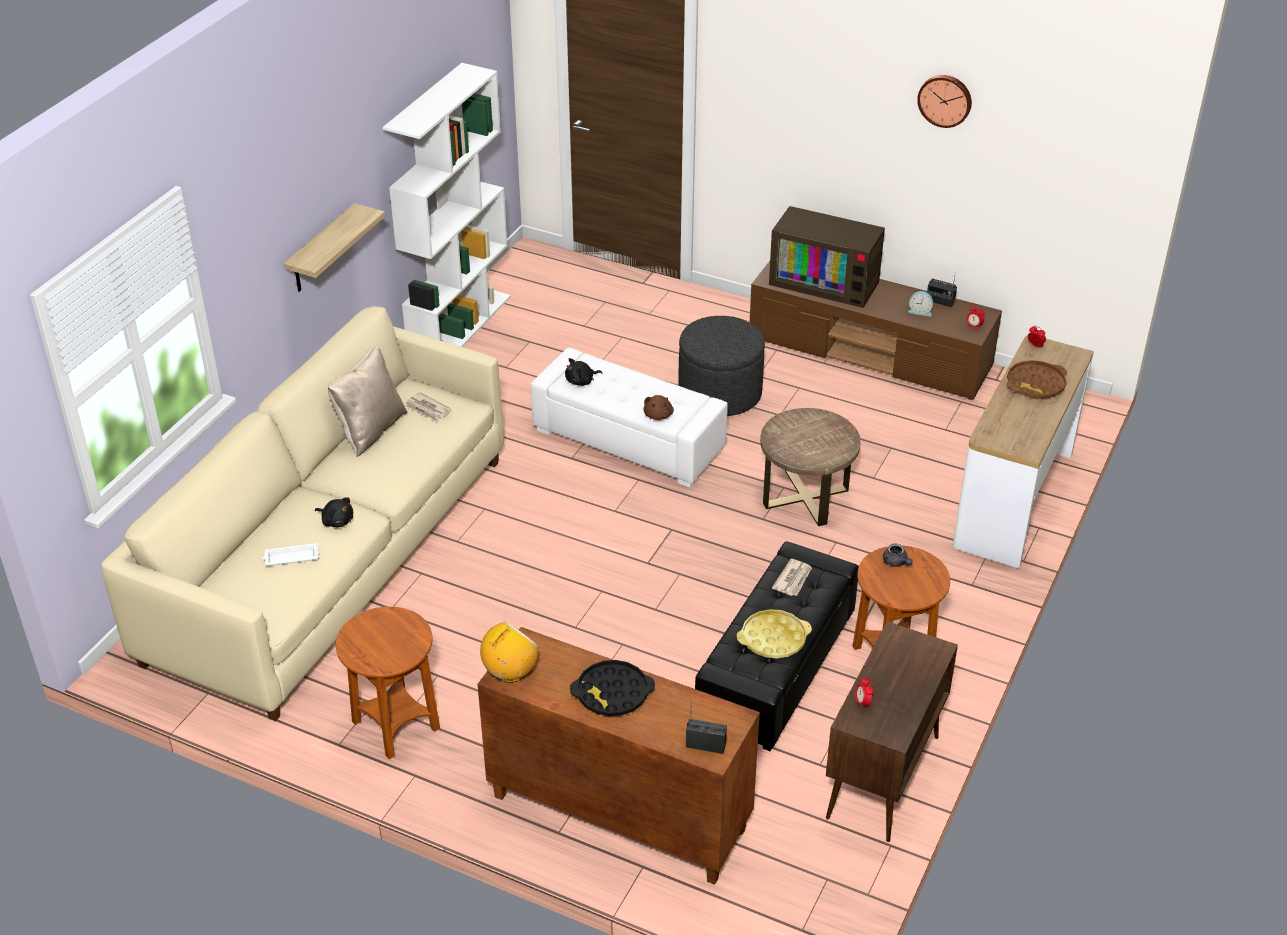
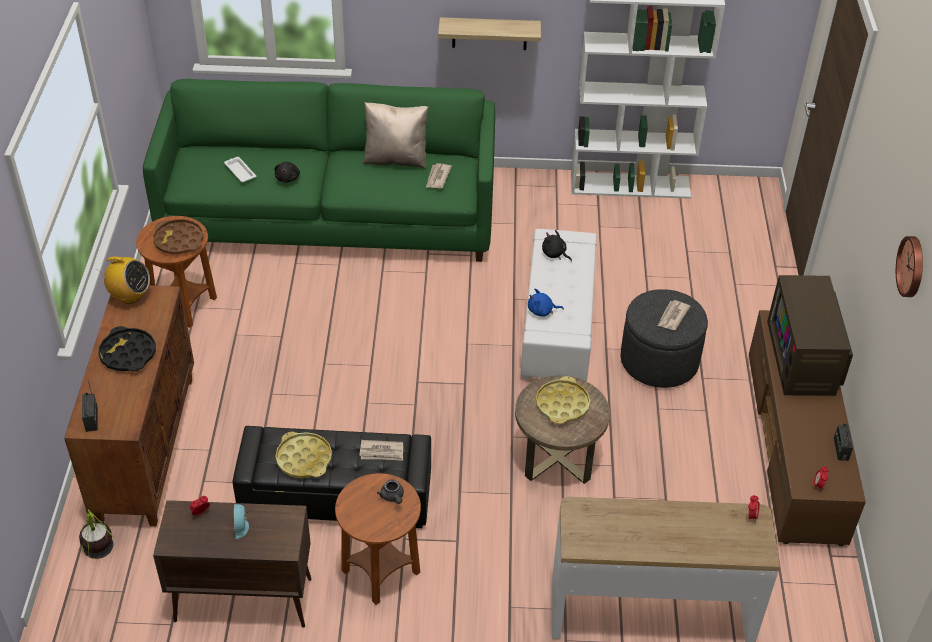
camera: 65 degrees right, 5 degrees up
beige sofa [101,306,504,721] -> green sofa [143,79,495,262]
brown plush toy [643,395,674,420] -> blue plush toy [528,289,564,317]
grey teapot [883,543,913,567] -> grey teapot turned 60 degrees counterclockwise [377,480,404,504]
alarm clock [908,291,933,316] -> alarm clock moved to [234,504,249,539]
brown tray [1007,360,1067,399] -> brown tray moved to [153,219,203,254]
none -> potted plant [77,509,114,559]
none -> yellow tray [536,376,590,424]
none -> newspaper [658,300,691,330]

